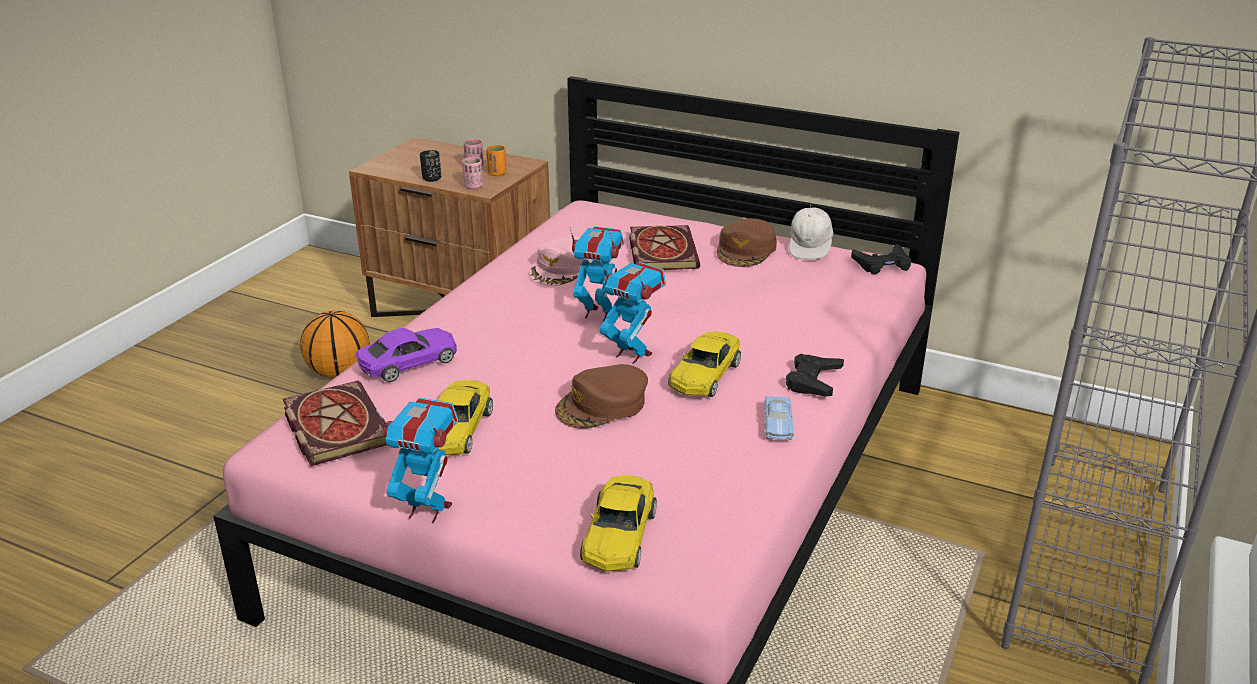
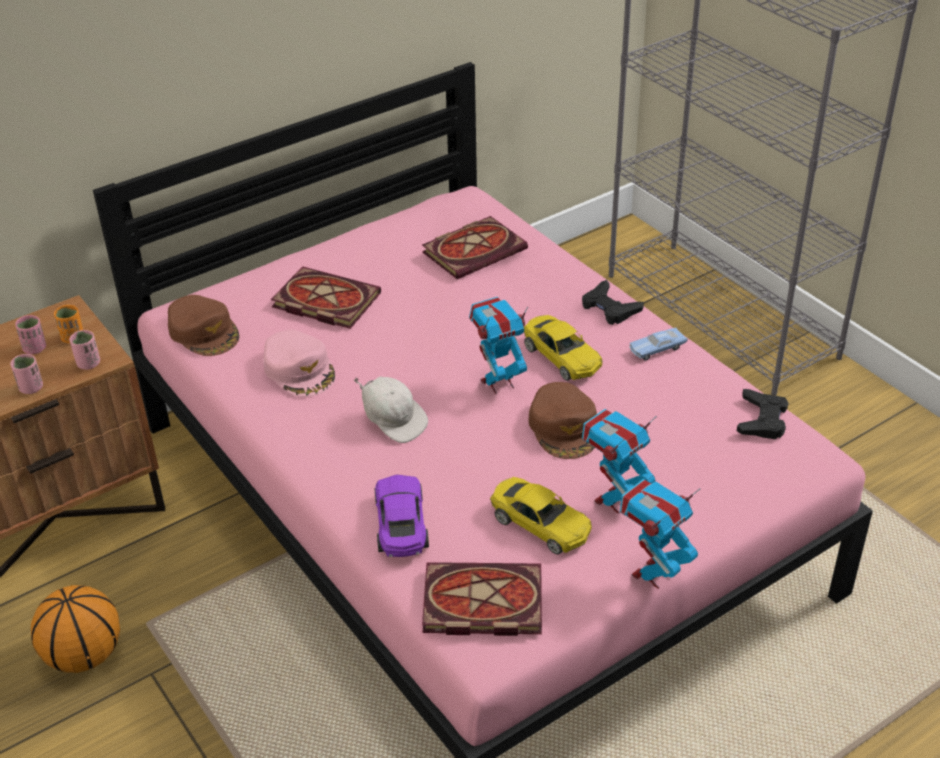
camera: 60 degrees left, 10 degrees up
black cup [420,150,441,182] -> pink cup [11,354,43,394]
toy robot [569,226,624,321] -> toy robot moved to [582,409,657,514]
yellow toy car [580,475,657,572] -> none
brown cap [717,218,777,267] -> brown cap moved to [168,295,239,356]
blue toy car [764,396,794,440] -> blue toy car turned 120 degrees clockwise [629,328,688,361]
white cap [789,204,834,260] -> white cap moved to [354,377,428,443]
black game controller [851,244,911,275] -> black game controller moved to [737,389,788,439]
none -> book [422,216,528,279]

